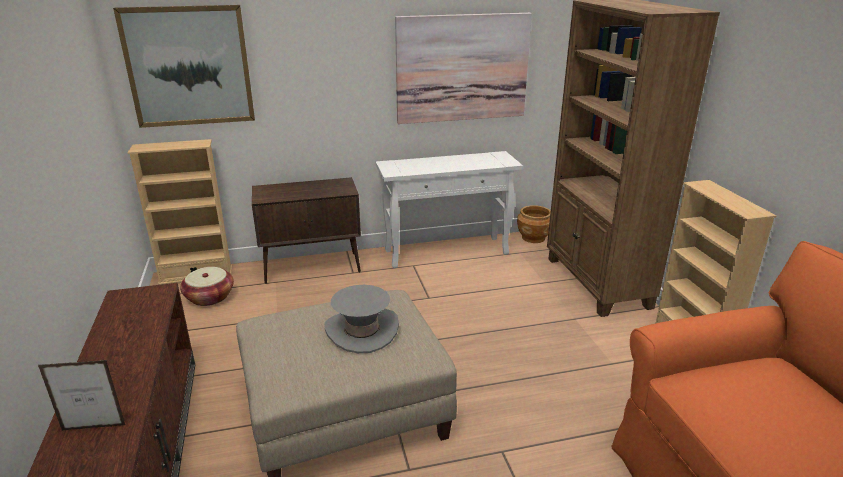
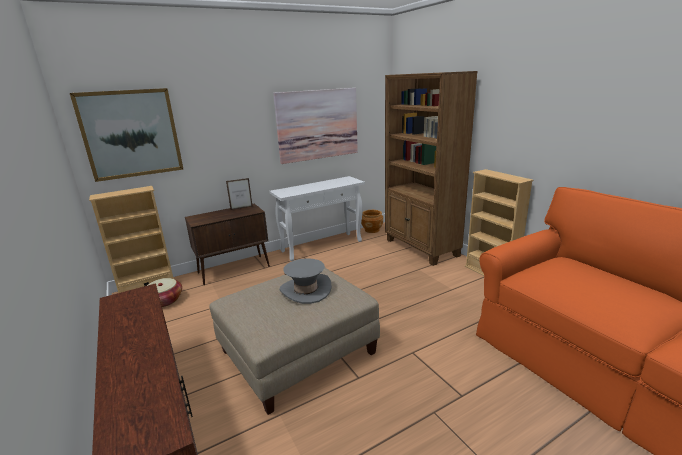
camera: 15 degrees left, 5 degrees down
picture frame [38,360,125,431] -> picture frame moved to [226,178,253,210]

